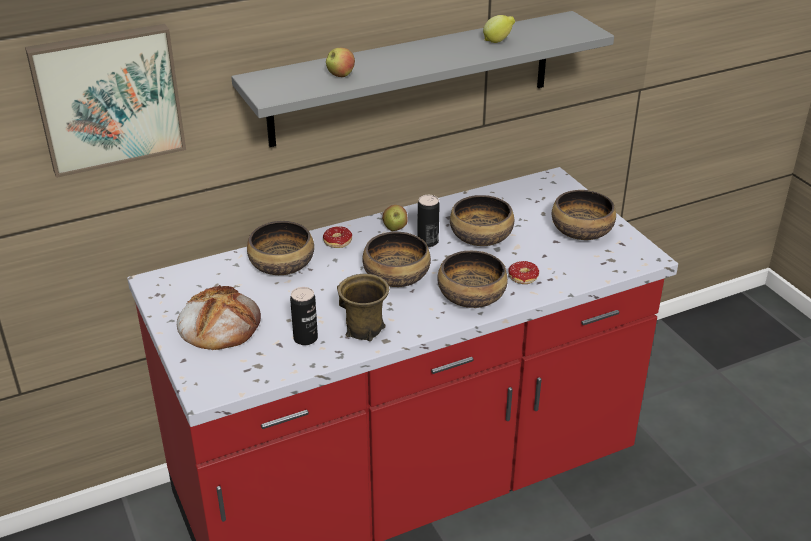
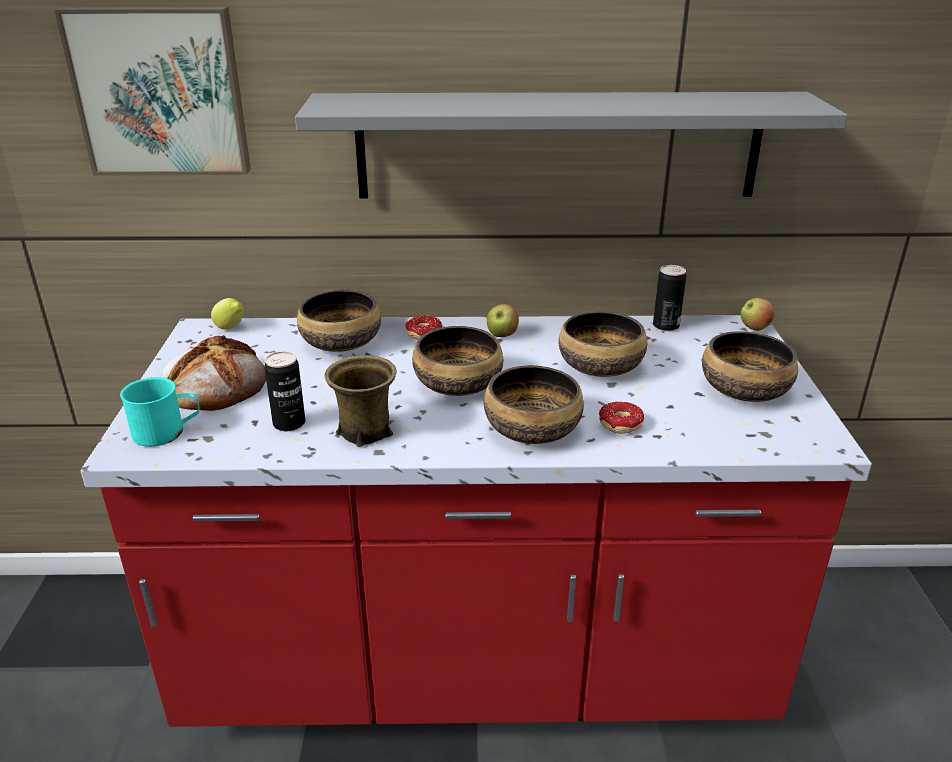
camera: 25 degrees right, 5 degrees down
apple [326,48,355,77] -> apple moved to [741,298,775,331]
can [417,195,440,247] -> can moved to [653,265,686,331]
lemon [483,15,515,43] -> lemon moved to [211,298,244,330]
none -> turquoise mug [120,377,200,447]

